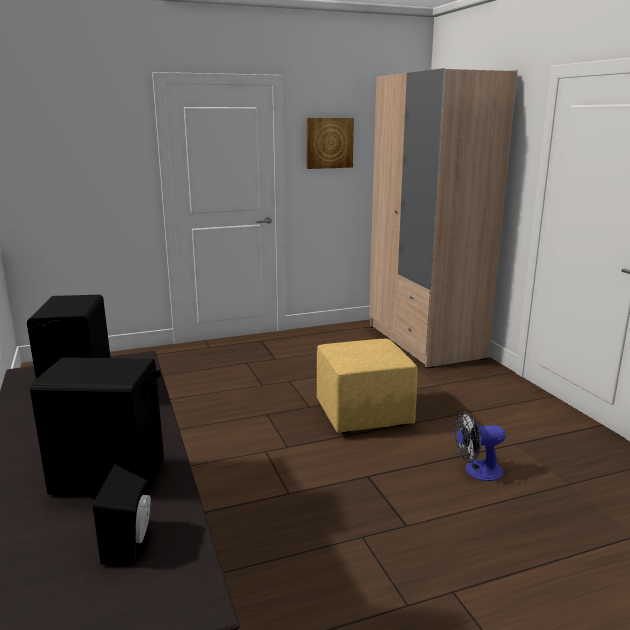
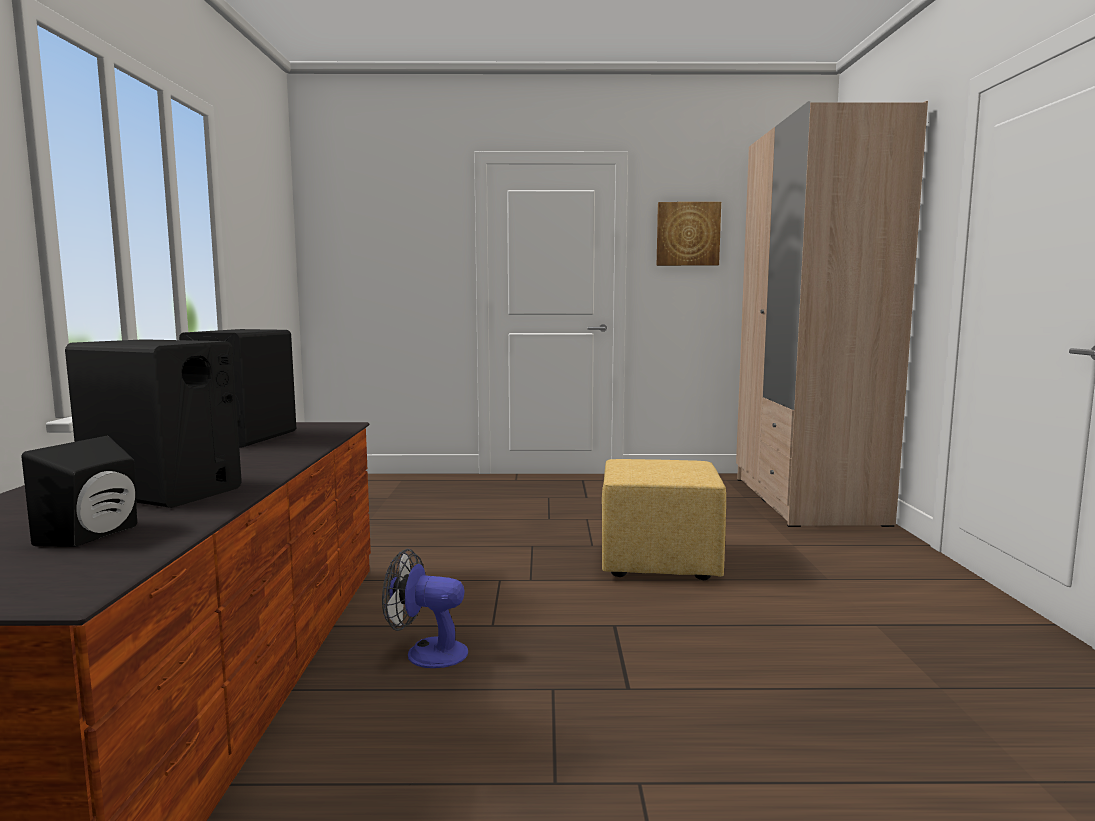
camera: 20 degrees right, 10 degrees down
fan [455,412,506,481] -> fan moved to [382,549,468,668]

